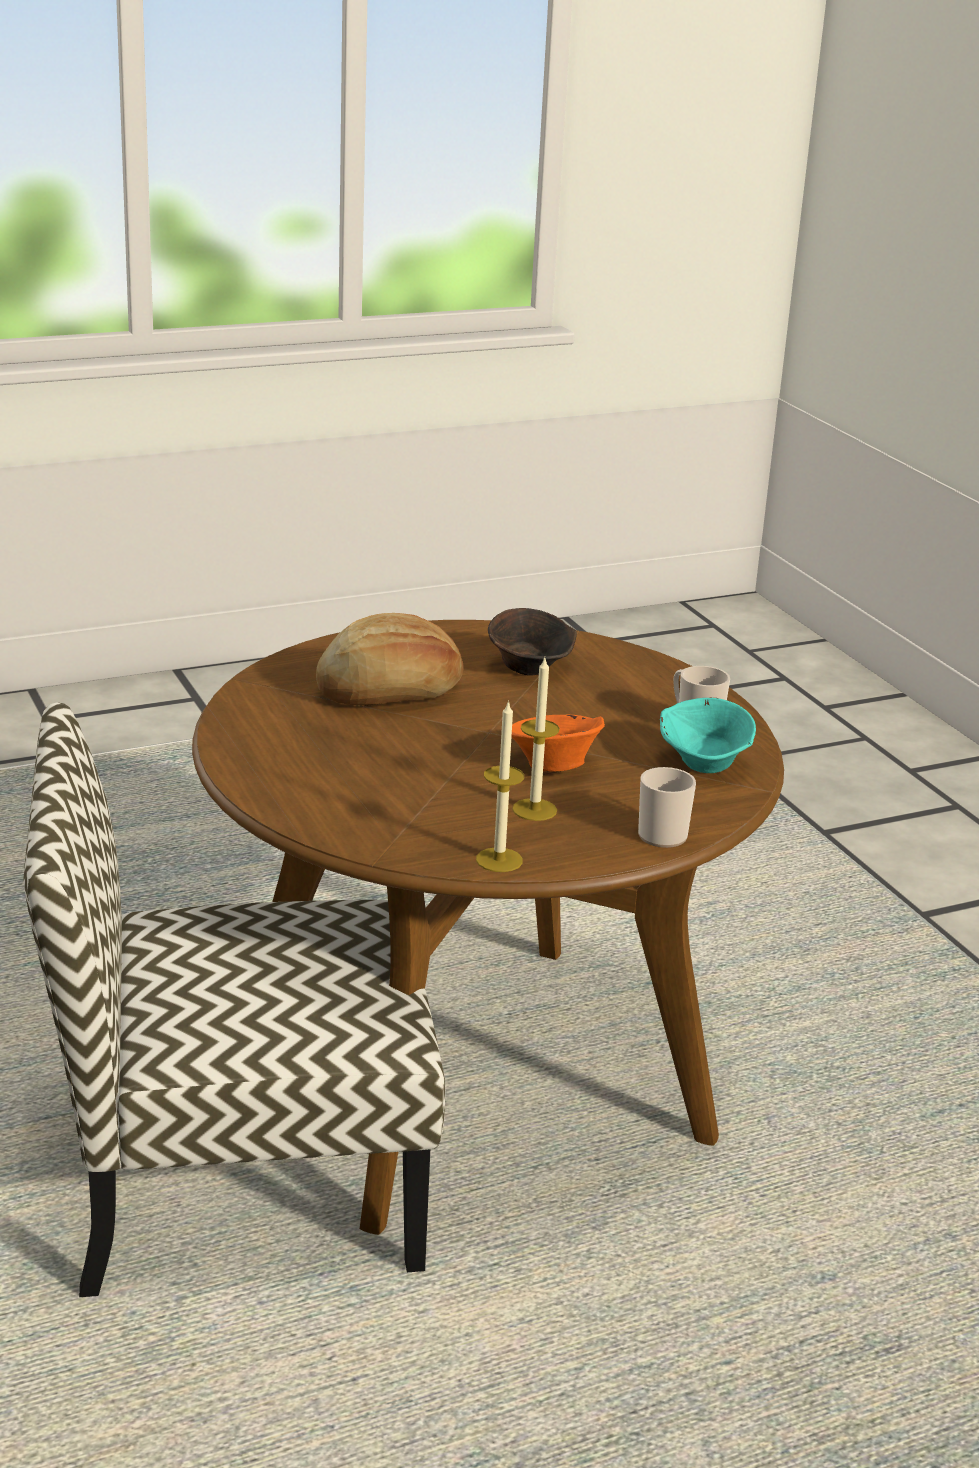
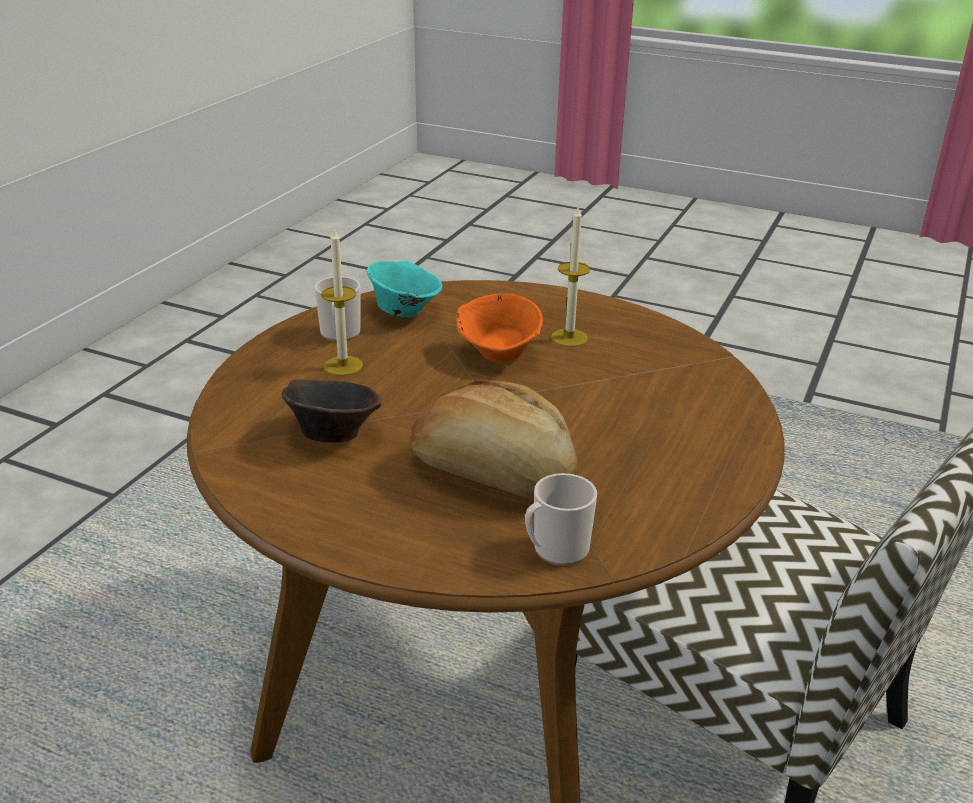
camera: 130 degrees left, 5 degrees up
candle [476,700,524,872] -> candle moved to [321,228,363,376]
mug [638,767,696,848] -> mug moved to [525,473,597,566]

